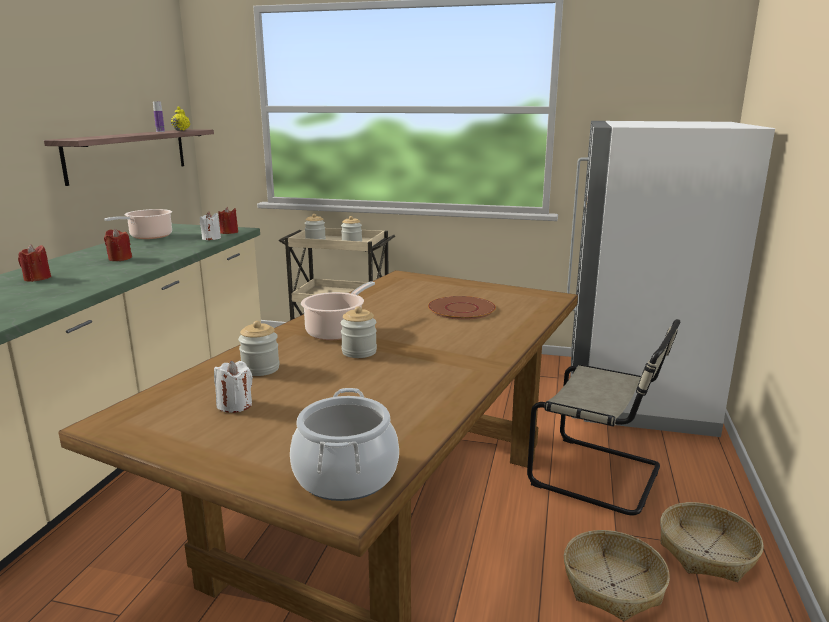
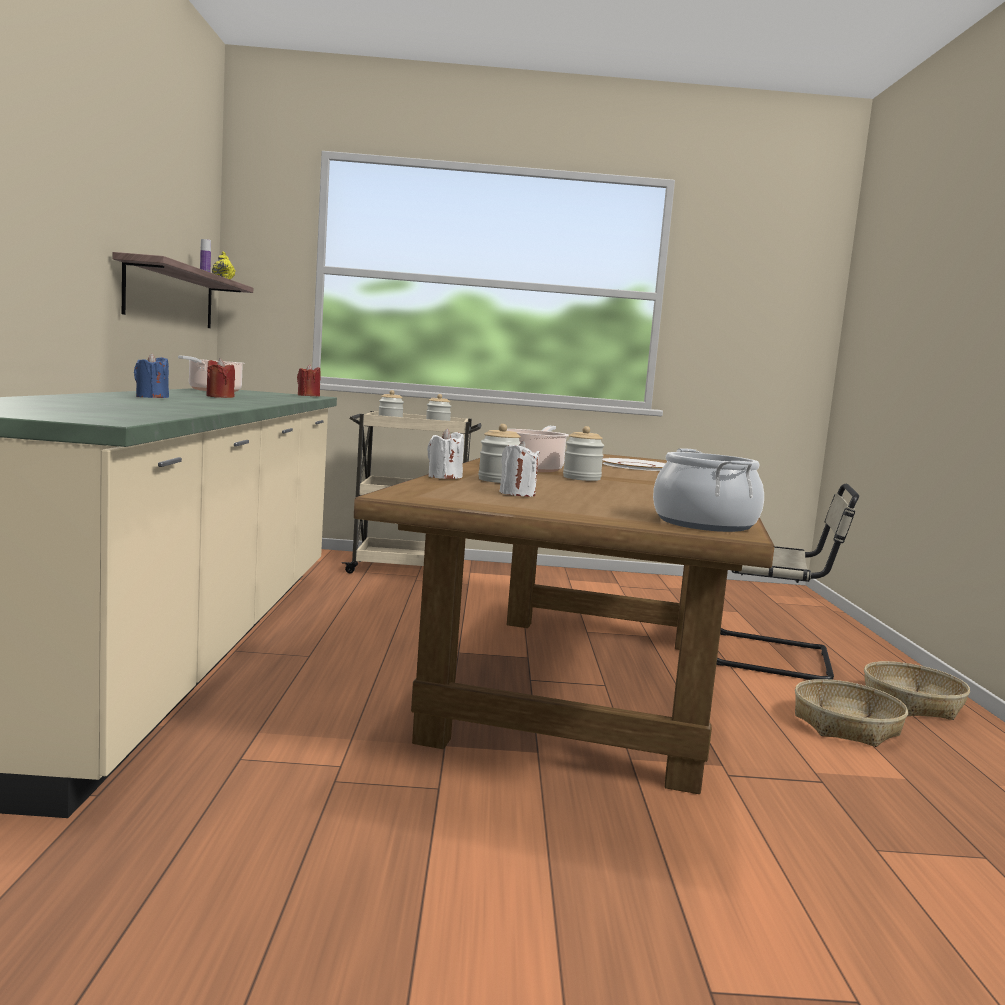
camera: 15 degrees left, 10 degrees down
red candle [18,244,51,282] -> blue candle [134,354,169,398]
white candle [200,212,221,240] -> white candle moved to [427,428,464,479]
brown plate [428,296,496,320] -> white plate [602,458,666,471]
white fridge [567,121,775,437] -> none

